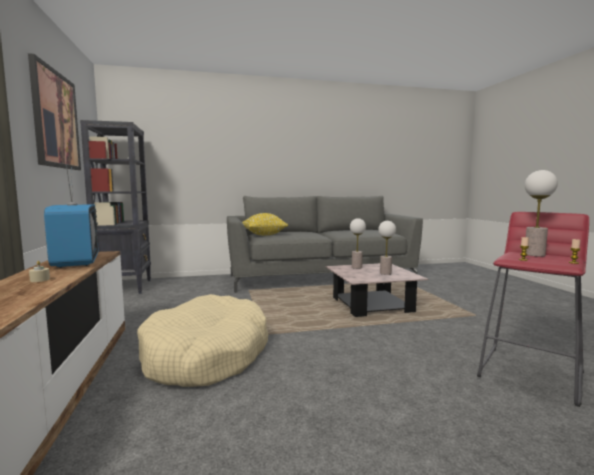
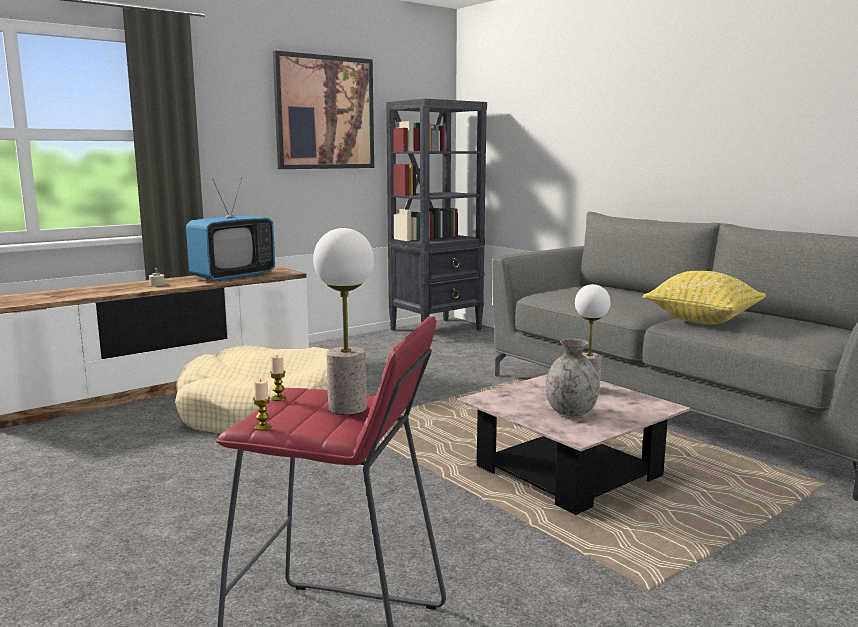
camera: 65 degrees right, 5 degrees up
yellow pillow [242,213,288,235] -> yellow pillow moved to [643,271,766,324]
table lamp [378,221,396,275] -> grey vase [546,339,599,416]

